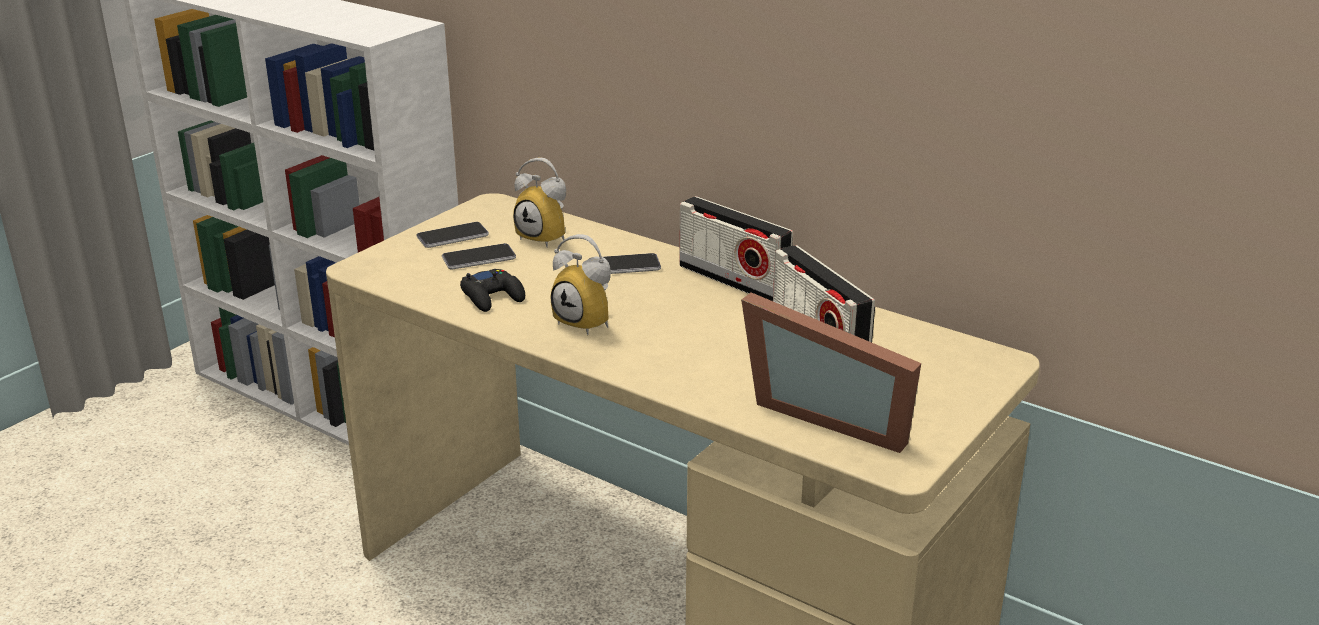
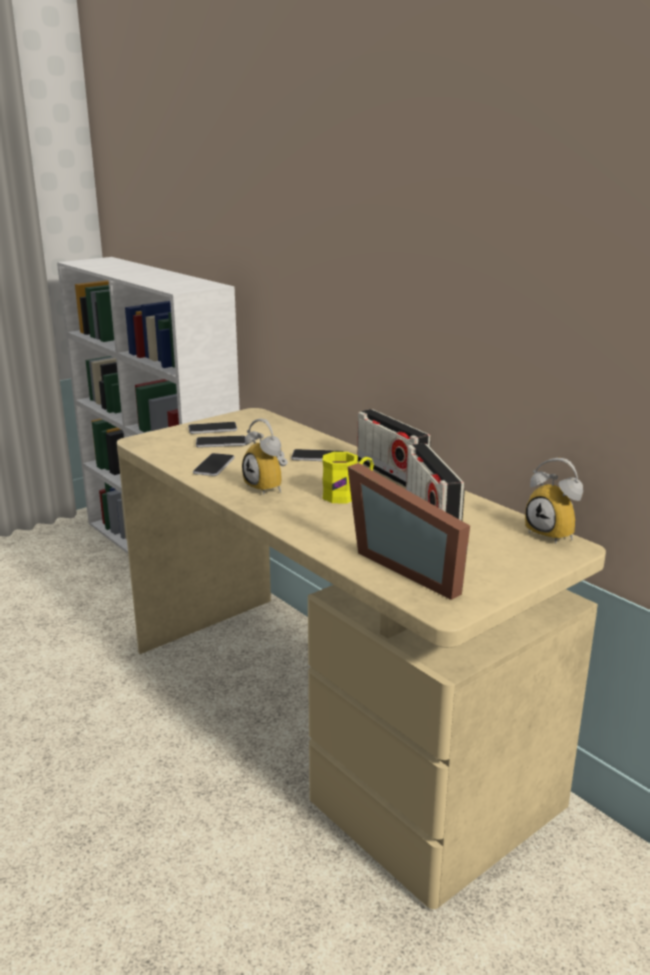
camera: 15 degrees right, 5 degrees down
black game controller [460,269,525,312] -> phone [193,453,235,476]
alarm clock [513,158,566,248] -> alarm clock moved to [525,458,583,544]
none -> yellow mug [322,452,374,504]

